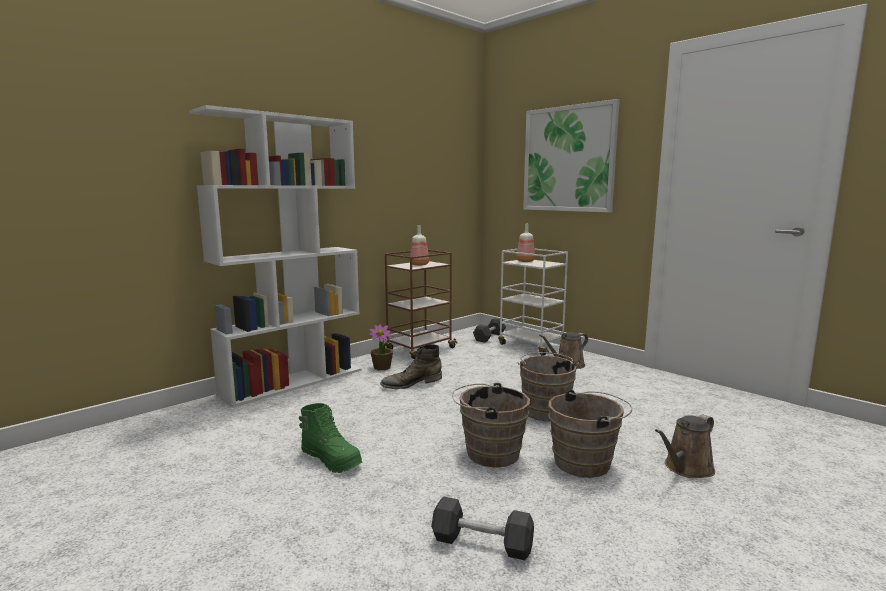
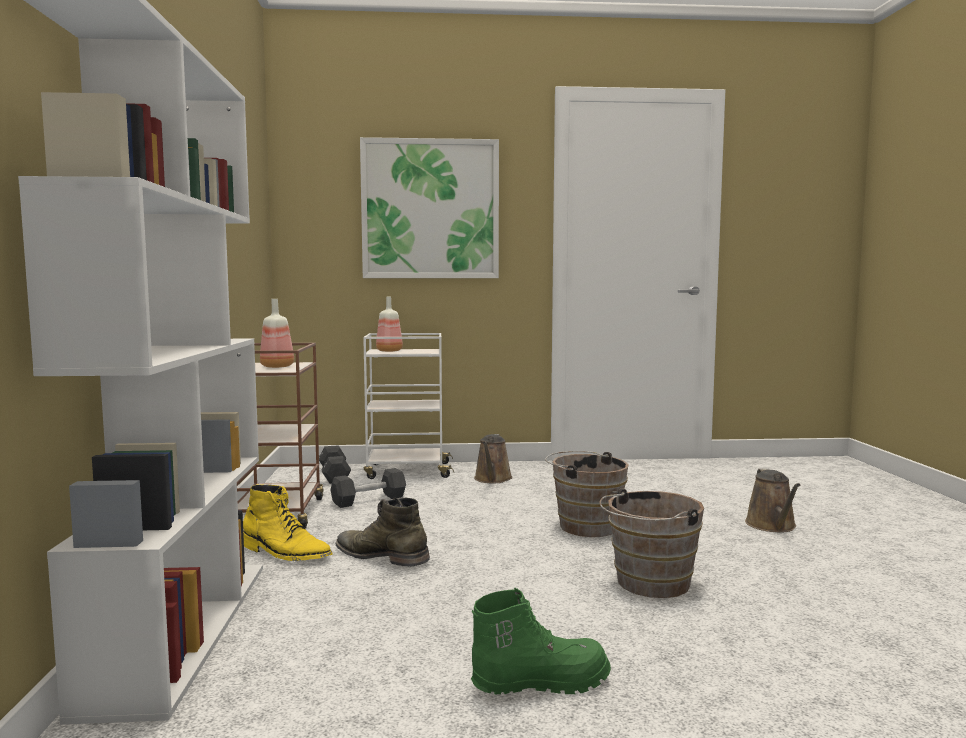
camera: 50 degrees left, 5 degrees down
potted plant [369,324,393,370] -> yellow boot [243,484,333,561]
green boot [380,344,442,389] -> green boot turned 105 degrees clockwise [336,497,430,567]
black dumbbell [431,496,534,560] -> black dumbbell moved to [331,468,406,508]
brown bucket [548,389,632,478] -> none

